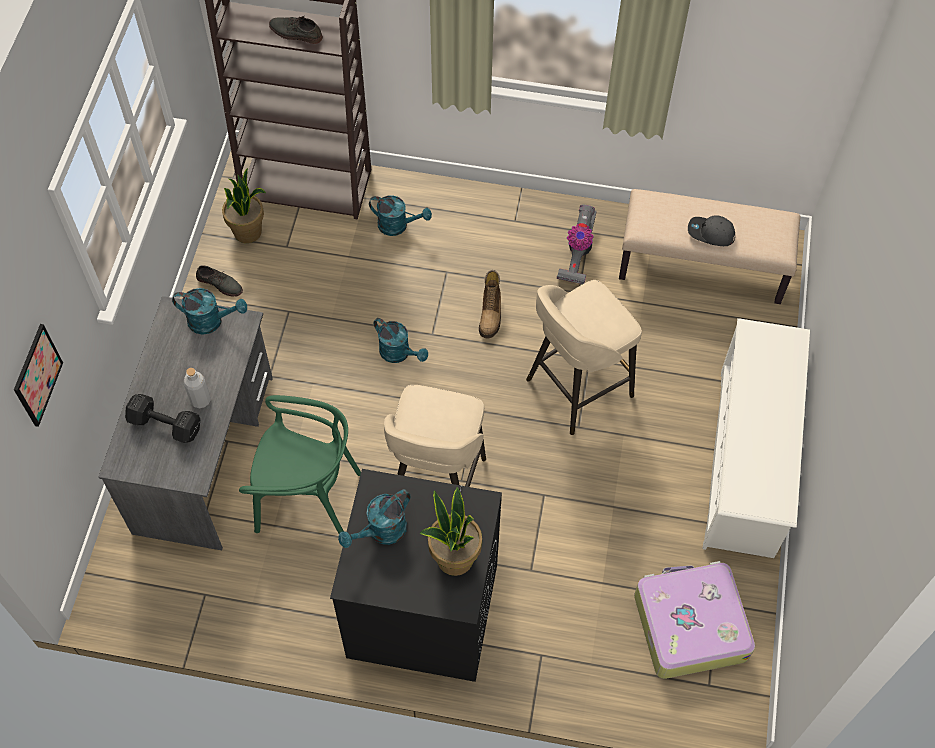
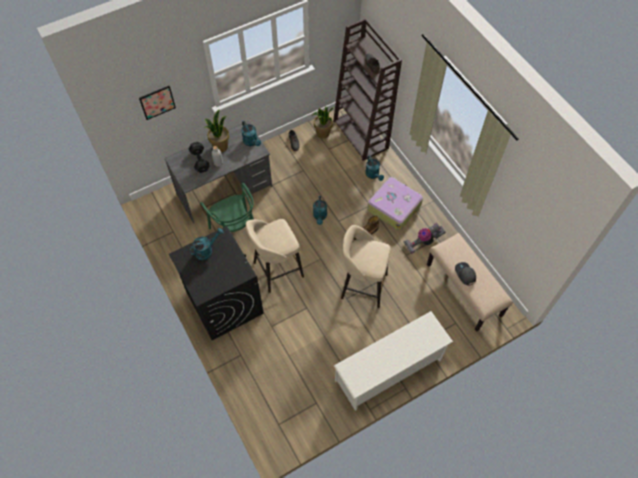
camera: 50 degrees right, 0 degrees up
turquoise watering can [338,489,411,548] -> turquoise watering can turned 135 degrees clockwise [189,228,224,260]
potted plant [419,487,482,576] -> potted plant moved to [204,110,229,152]
suitcase [634,561,755,679] -> suitcase moved to [367,177,423,230]

